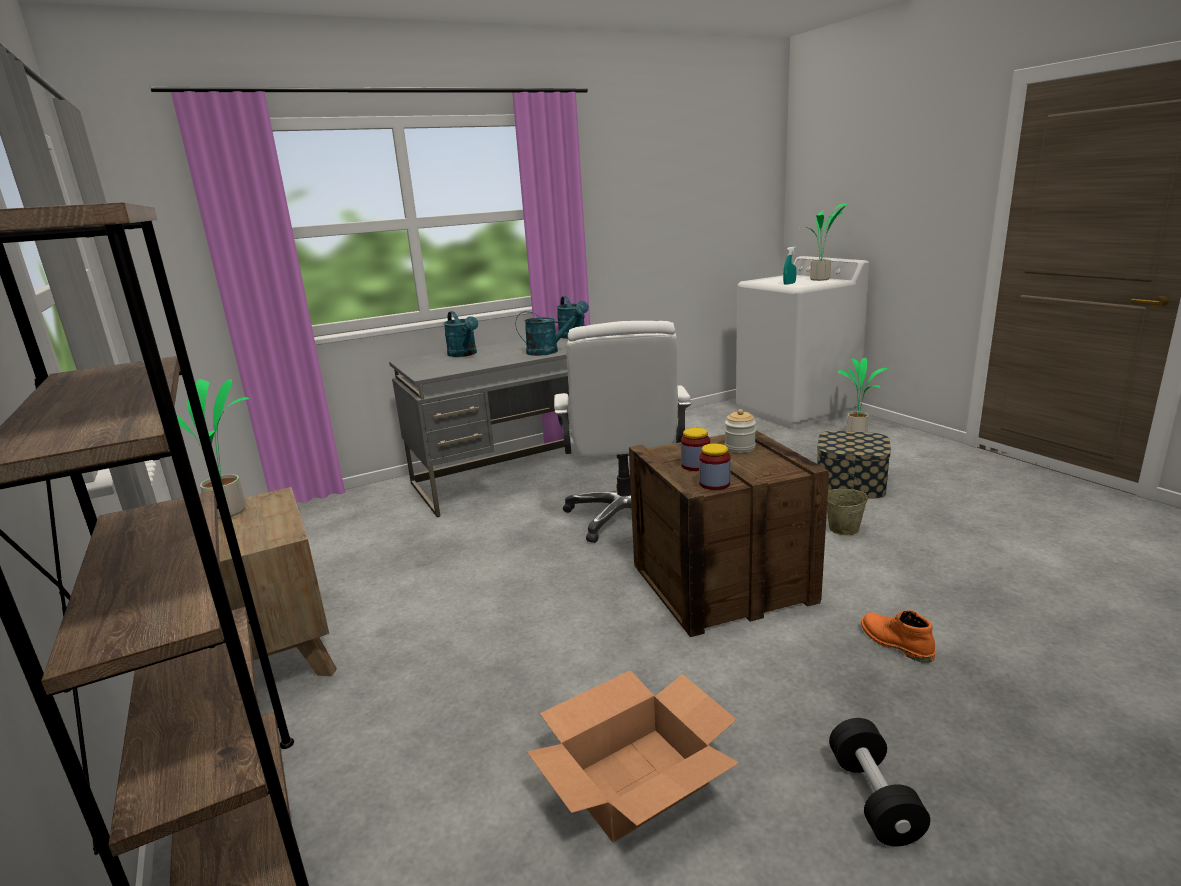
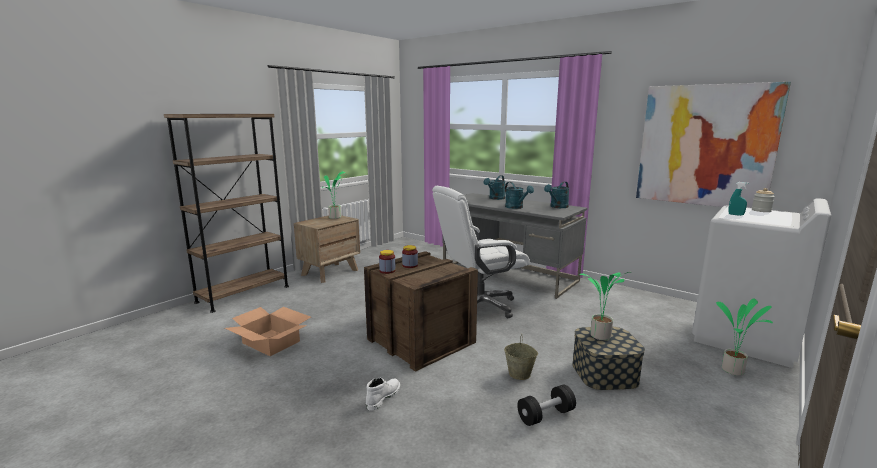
camera: 65 degrees right, 5 degrees down
jar [725,409,756,453] -> jar moved to [752,188,775,212]
potted plant [799,203,848,281] -> potted plant moved to [579,272,630,340]
black dumbbell [829,718,930,846] -> black dumbbell moved to [517,384,576,426]
orange boot [861,610,935,663] -> white boot [366,377,400,411]
none -> picture [636,82,791,208]

